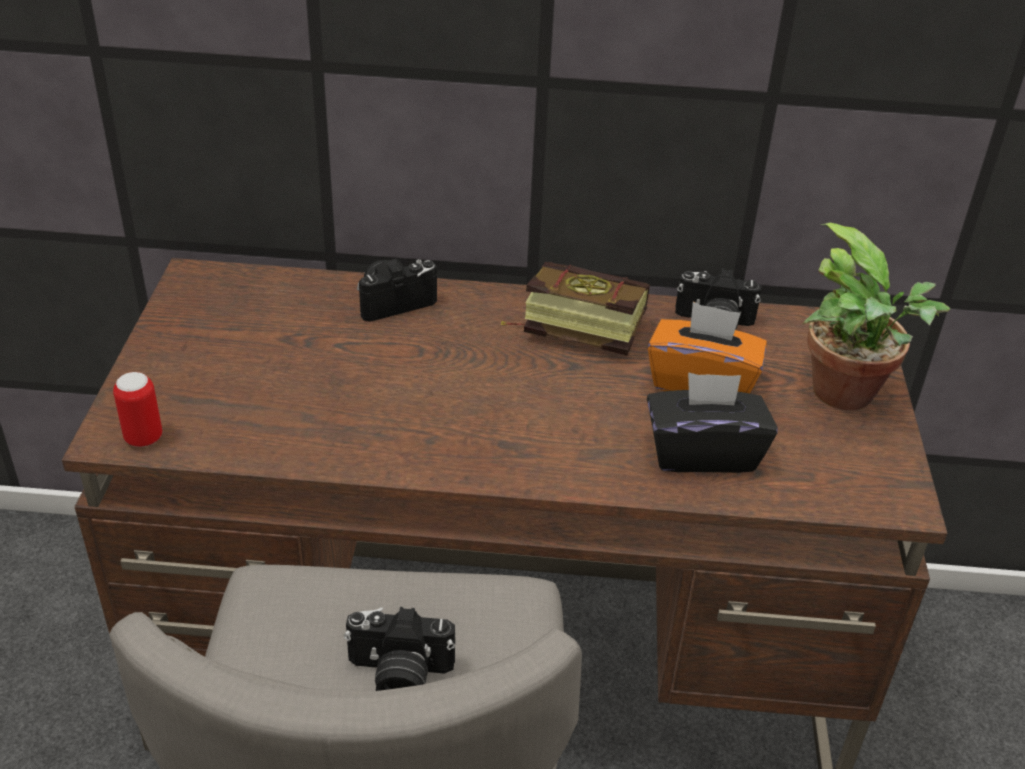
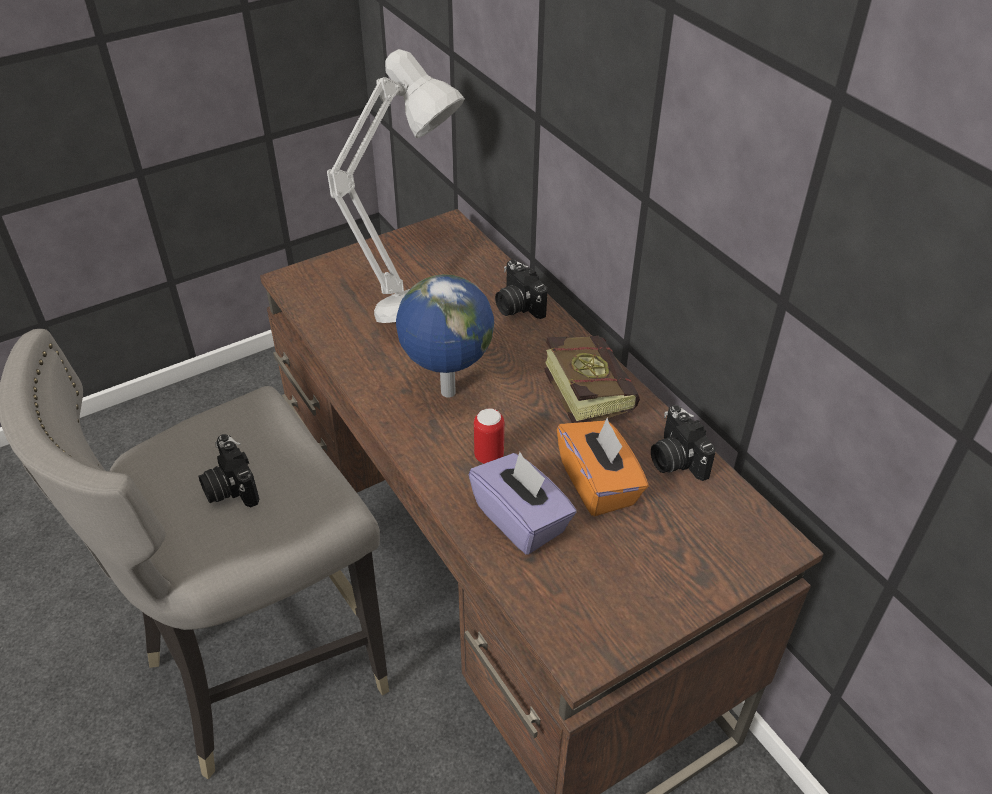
camera: 55 degrees right, 5 degrees up
can [113,372,162,447] -> can moved to [474,408,504,464]
camera [357,259,437,321] -> camera turned 150 degrees counterclockwise [495,259,547,319]
black tissue box [647,372,778,473] -> purple tissue box [468,452,577,555]
potted plant [802,223,950,410] -> none
none -> grey table lamp [327,49,465,323]
none -> globe [396,274,494,398]

